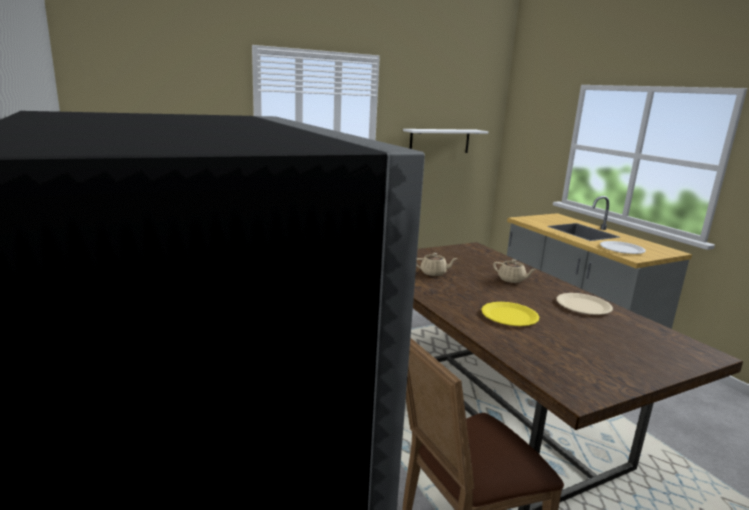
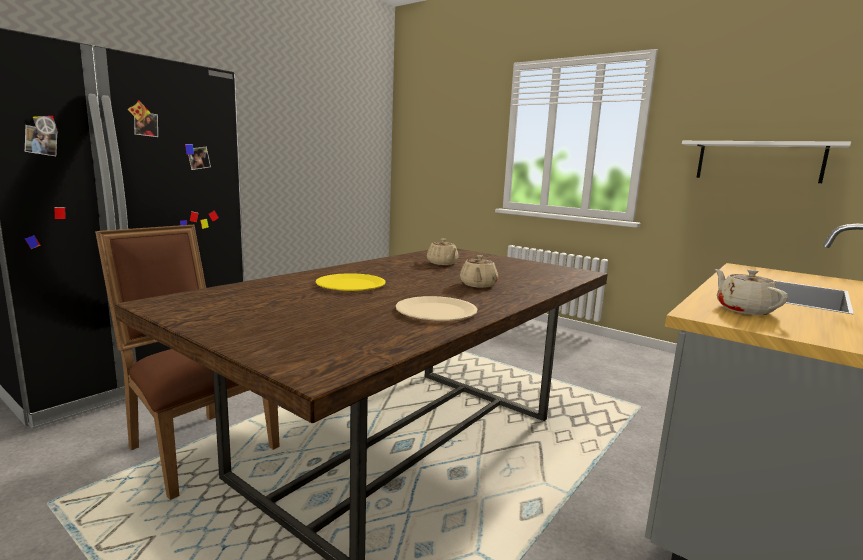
camera: 65 degrees right, 5 degrees down
white plate [600,241,646,254] -> beige teapot [715,269,788,315]

